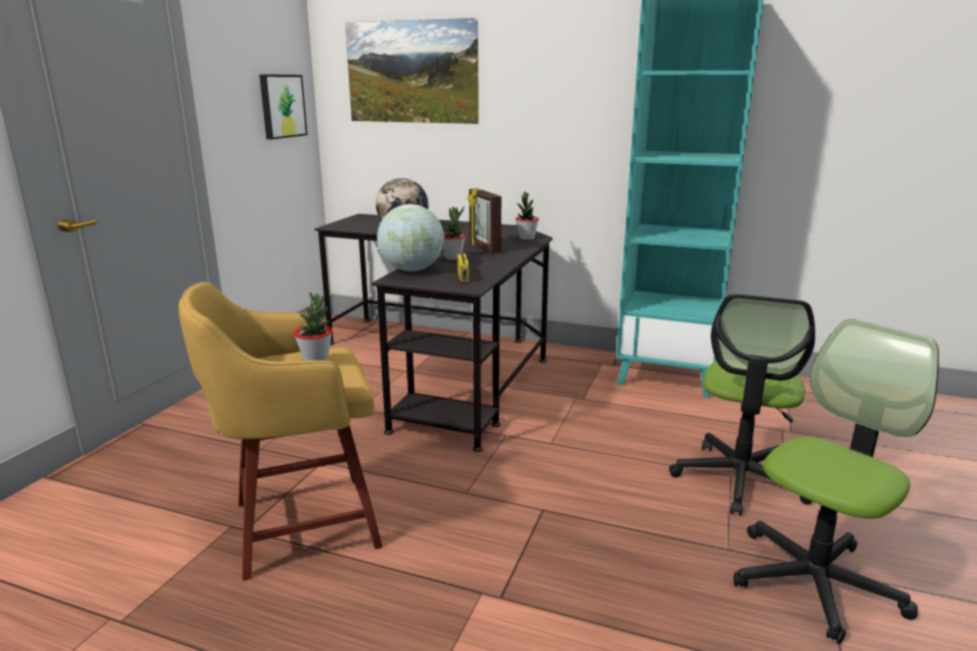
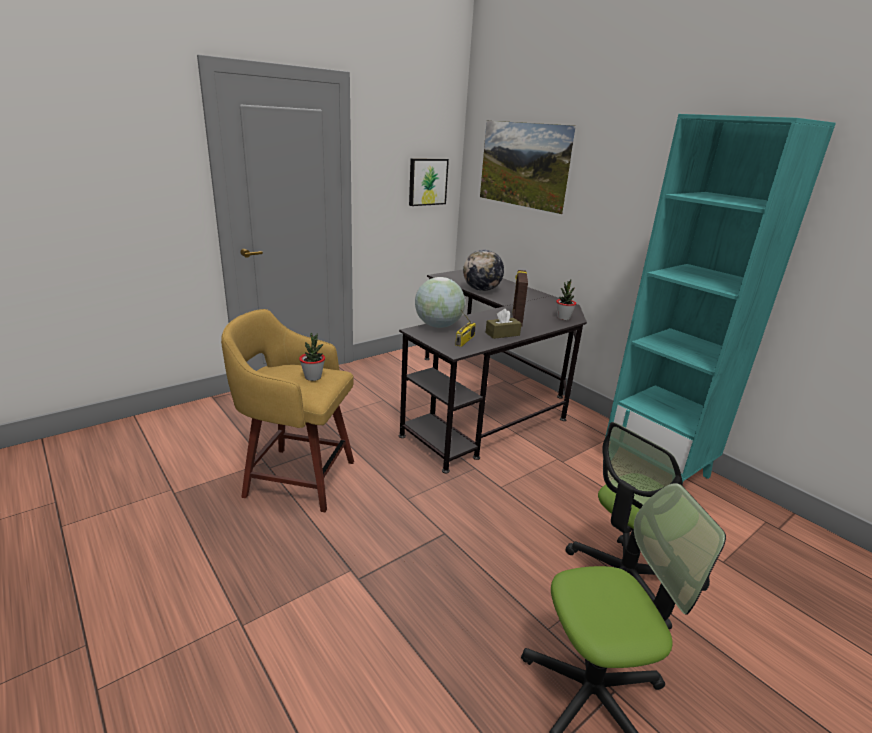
camera: 30 degrees right, 5 degrees up
potted plant [442,206,466,260] -> none
none -> brown tissue box [485,309,522,339]

